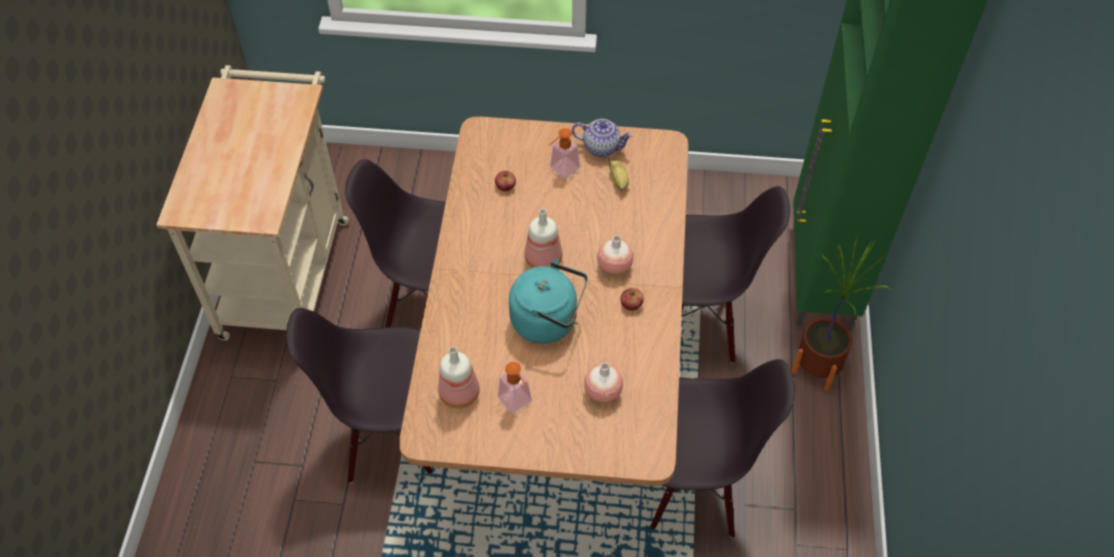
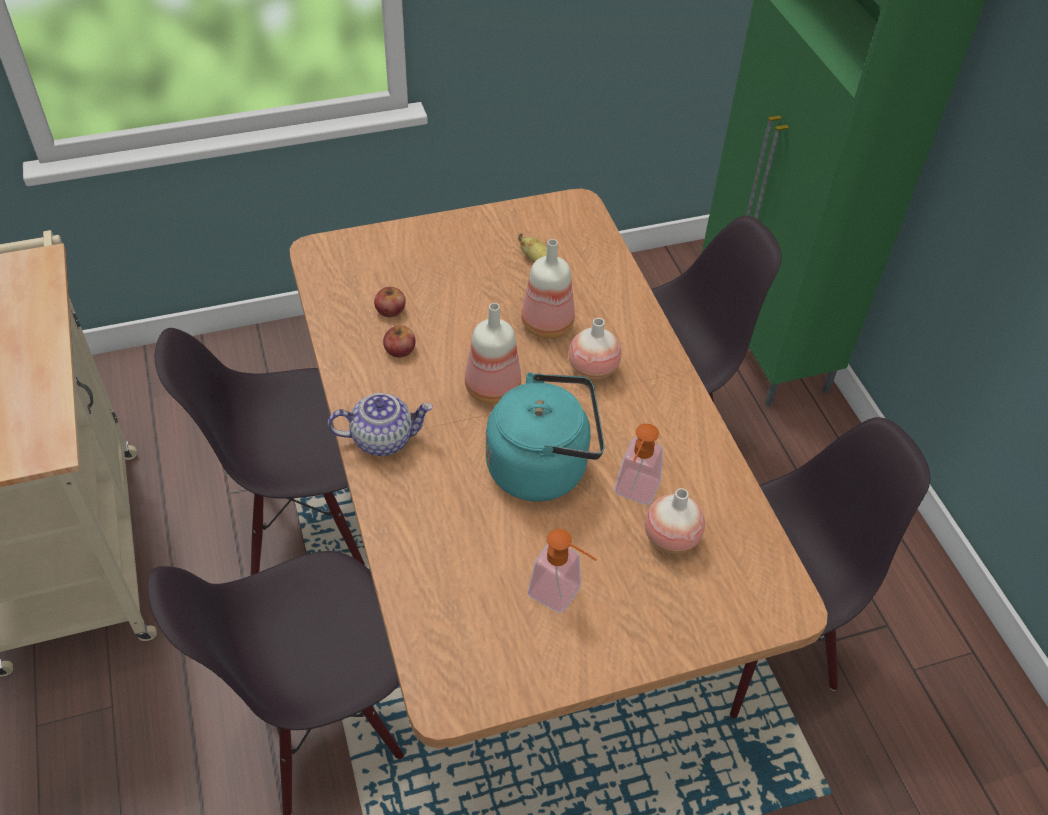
camera: 25 degrees left, 5 degrees down
bottle [438,347,480,409] -> bottle moved to [521,239,575,339]
soap dispenser [549,128,580,178] -> soap dispenser moved to [615,423,663,505]
teapot [572,119,633,157] -> teapot moved to [327,393,433,456]
apple [621,288,644,311] -> apple moved to [383,325,415,358]
potted plant [791,233,892,391] -> none

